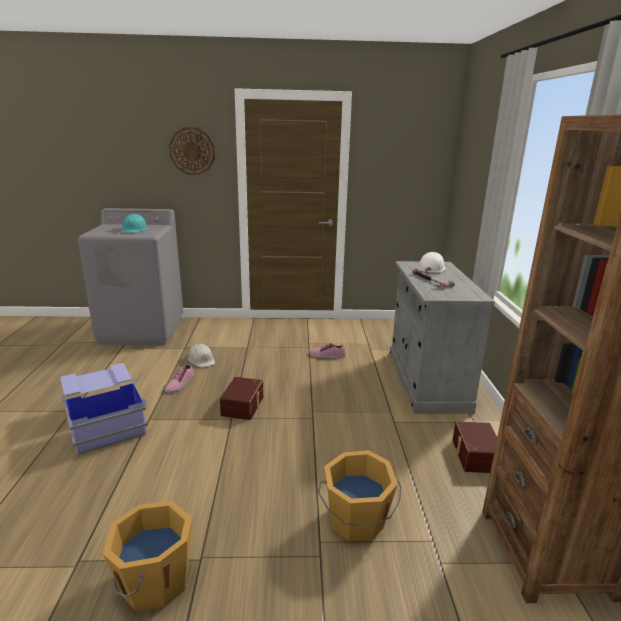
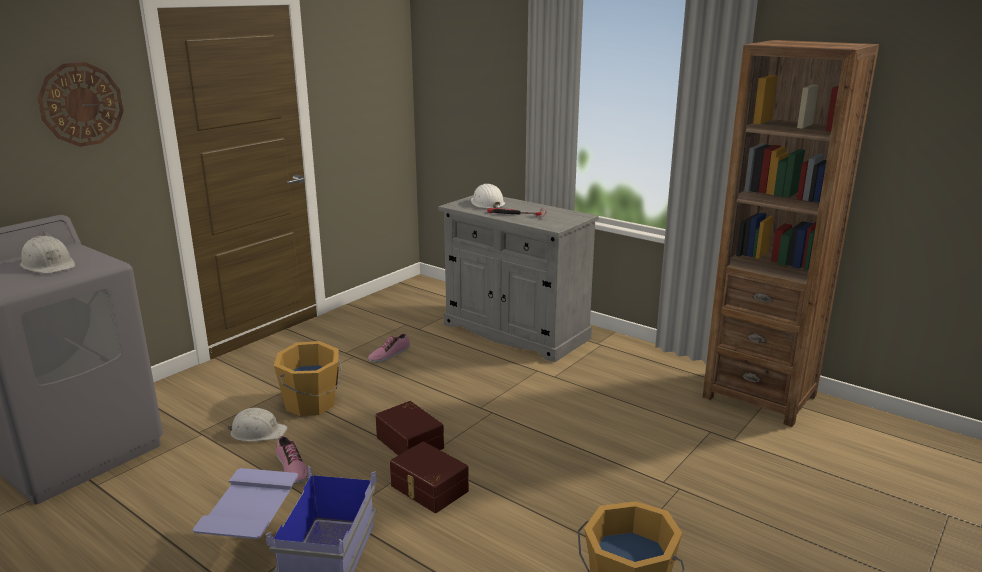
camera: 50 degrees left, 0 degrees up
turquoise hard hat [121,214,148,233] -> white hard hat [20,236,75,274]
orange bucket [318,450,401,542] -> orange bucket moved to [274,341,342,416]
brown storage box [453,421,497,473] -> brown storage box moved to [390,441,469,513]

